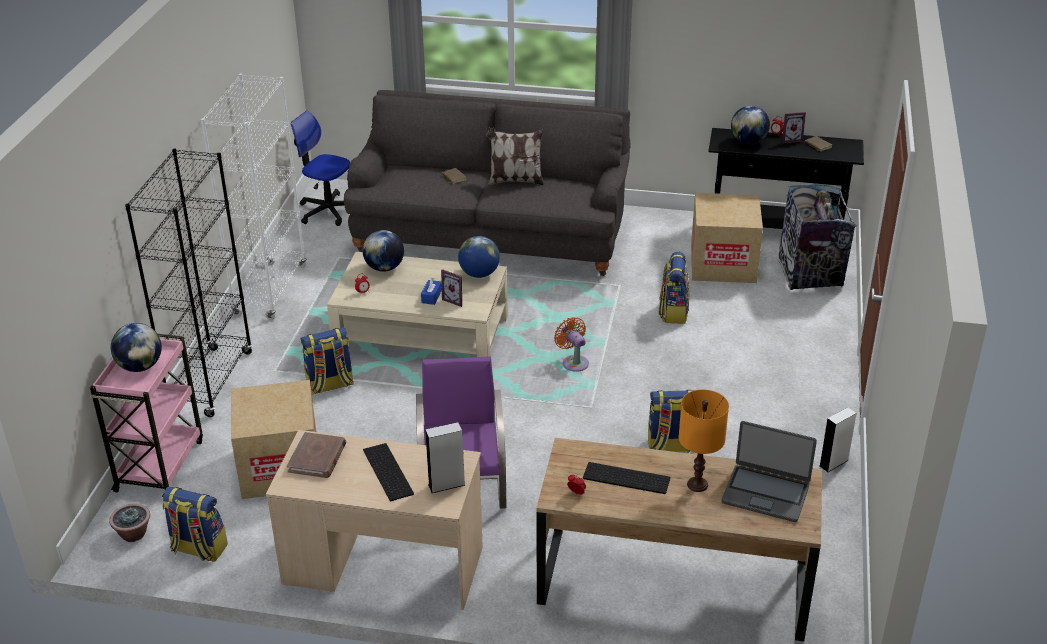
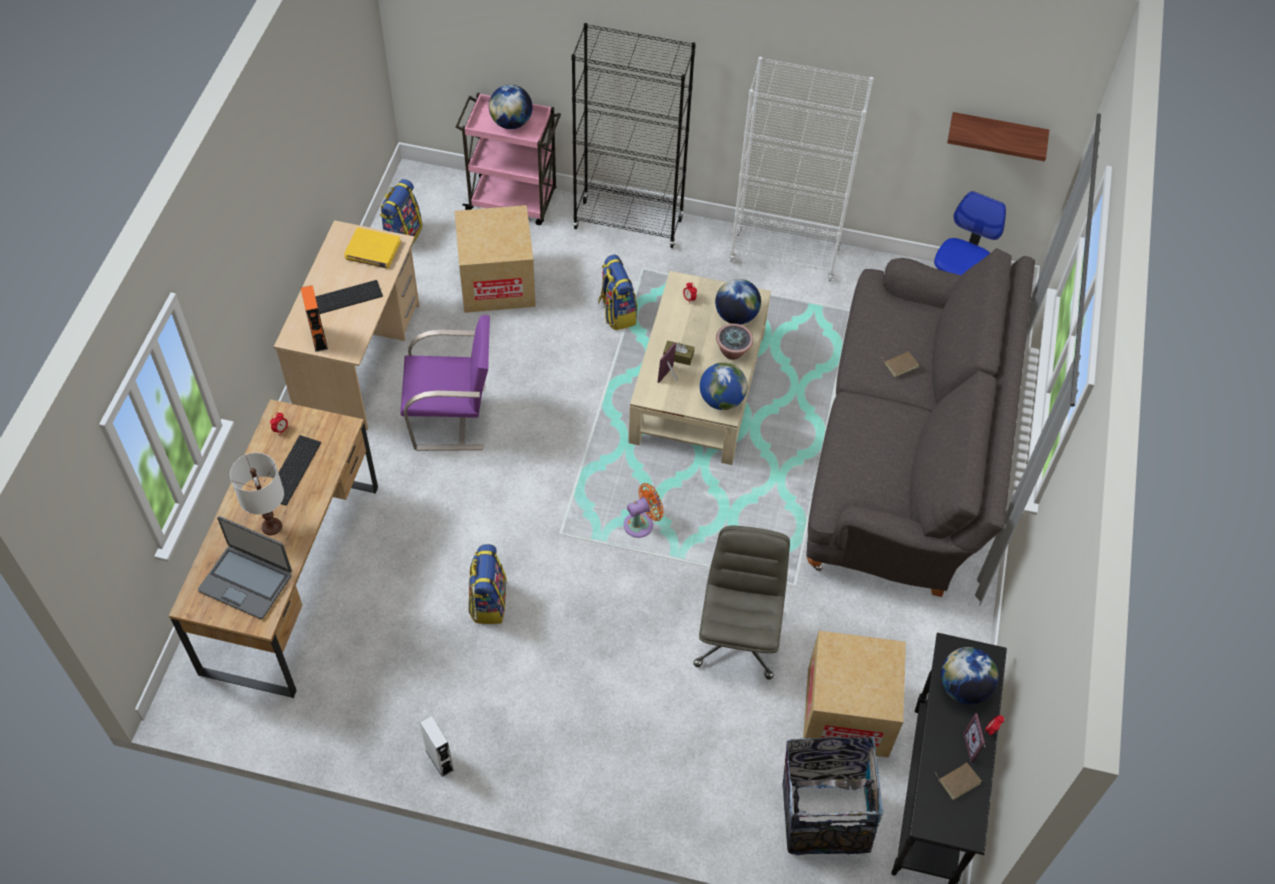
camera: 90 degrees right, 20 degrees up
potted plant [109,504,150,542] -> potted plant moved to [716,323,753,360]
brown book [287,432,346,478] -> yellow book [345,227,401,269]
blue tissue box [421,277,442,305] -> brown tissue box [663,341,694,365]
grey speaker [425,422,465,493] -> orange speaker [301,285,328,352]
pillow [486,128,544,185] -> none
backpack [658,252,690,324] -> grey office chair [694,526,790,679]
orange table lamp [679,389,729,492] -> white table lamp [230,453,284,535]
laptop [721,421,817,522] -> laptop turned 90 degrees counterclockwise [198,516,292,619]
none -> shelf [947,112,1049,161]

